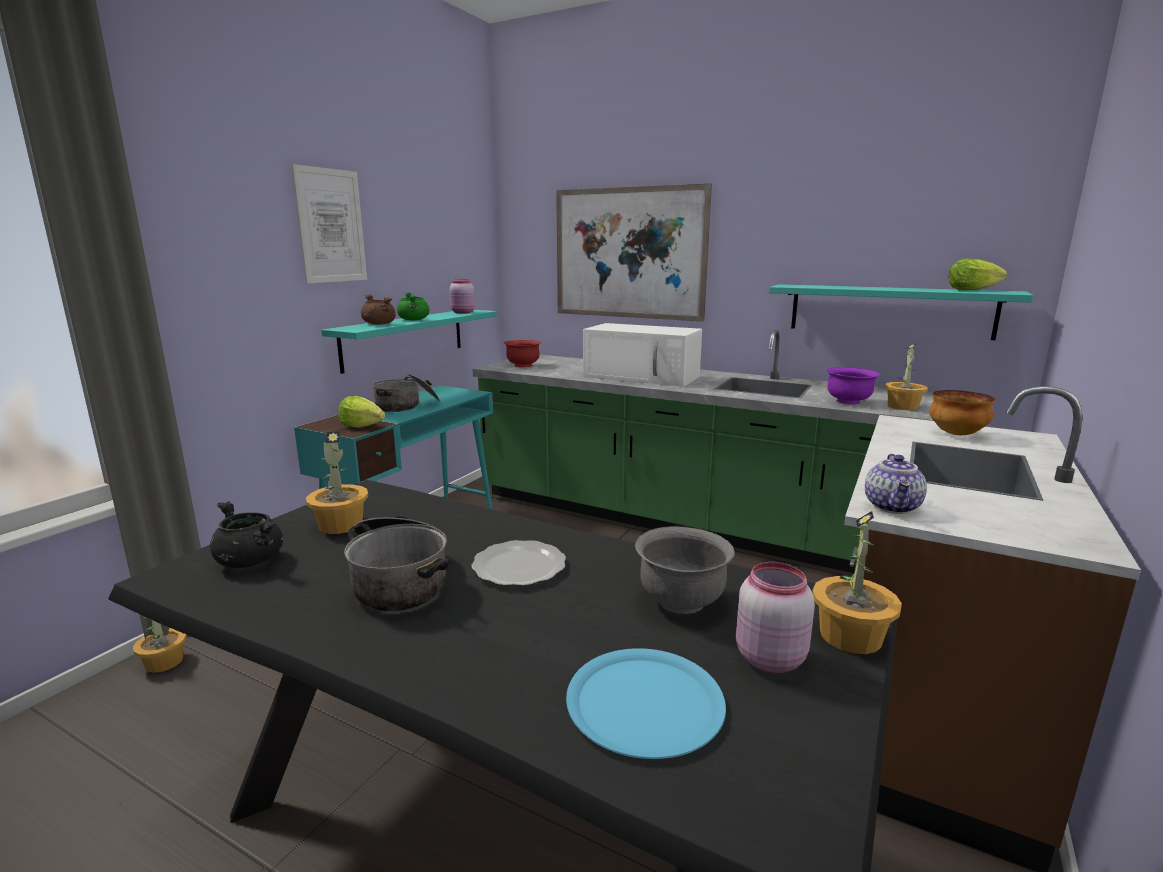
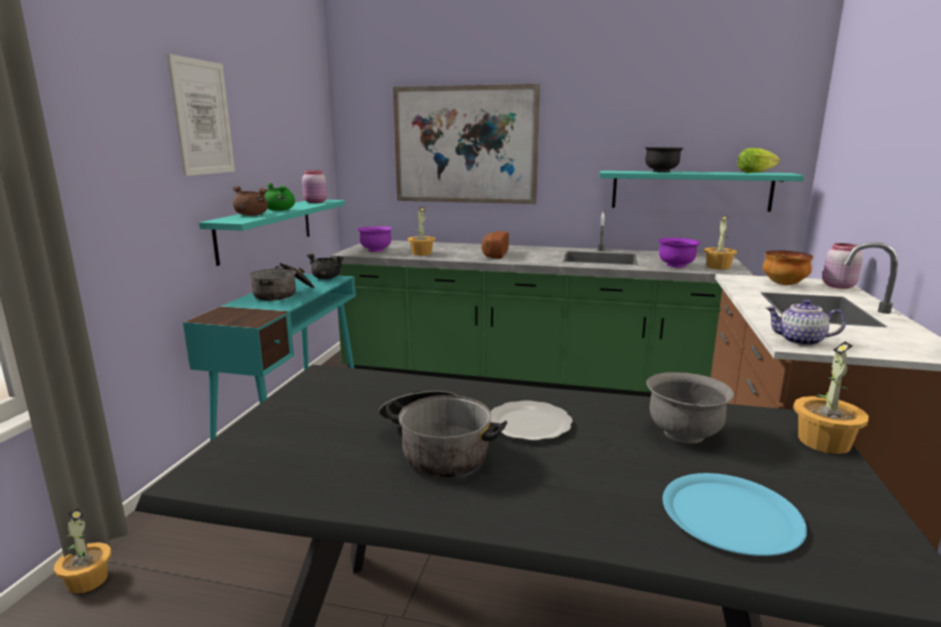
camera: 15 degrees left, 0 degrees up
black cooking pot [210,501,283,568] -> black cooking pot moved to [307,254,344,280]
potted plant [306,431,368,534] -> potted plant moved to [408,207,435,256]
lettuce [338,396,385,428] -> none
red bowl [504,340,541,367] -> purple bowl [357,226,393,252]
white microwave [583,323,702,387] -> bread [481,231,509,259]
pink jar [736,562,815,673] -> pink jar moved to [823,243,863,289]
teapot [865,454,927,514] -> teapot turned 105 degrees clockwise [766,299,846,346]
none -> black bowl [645,147,684,172]

